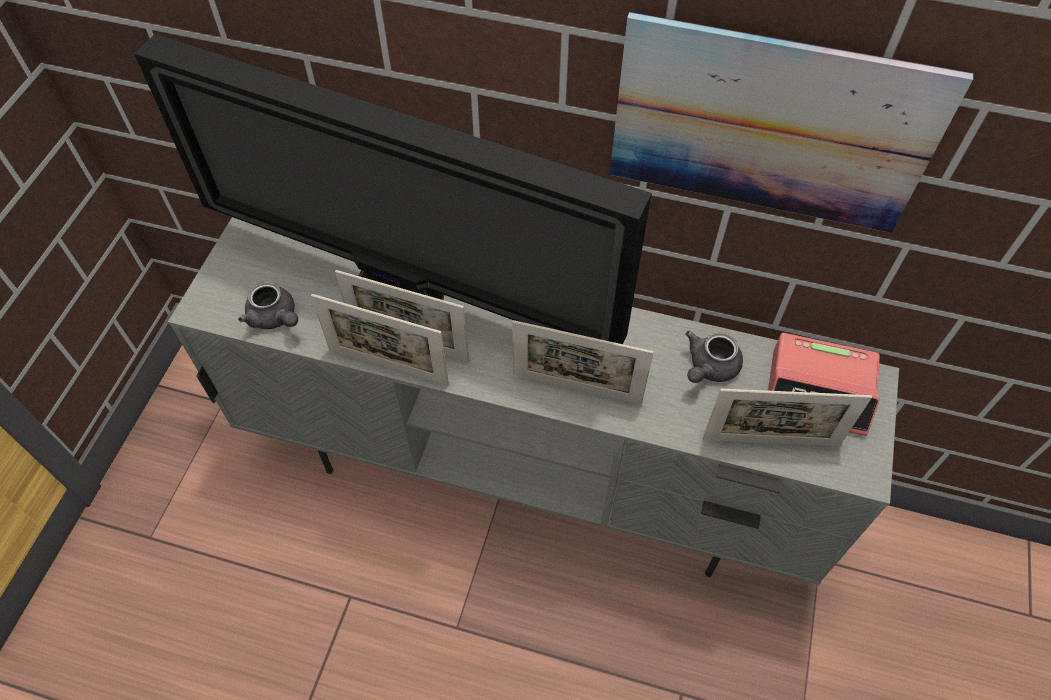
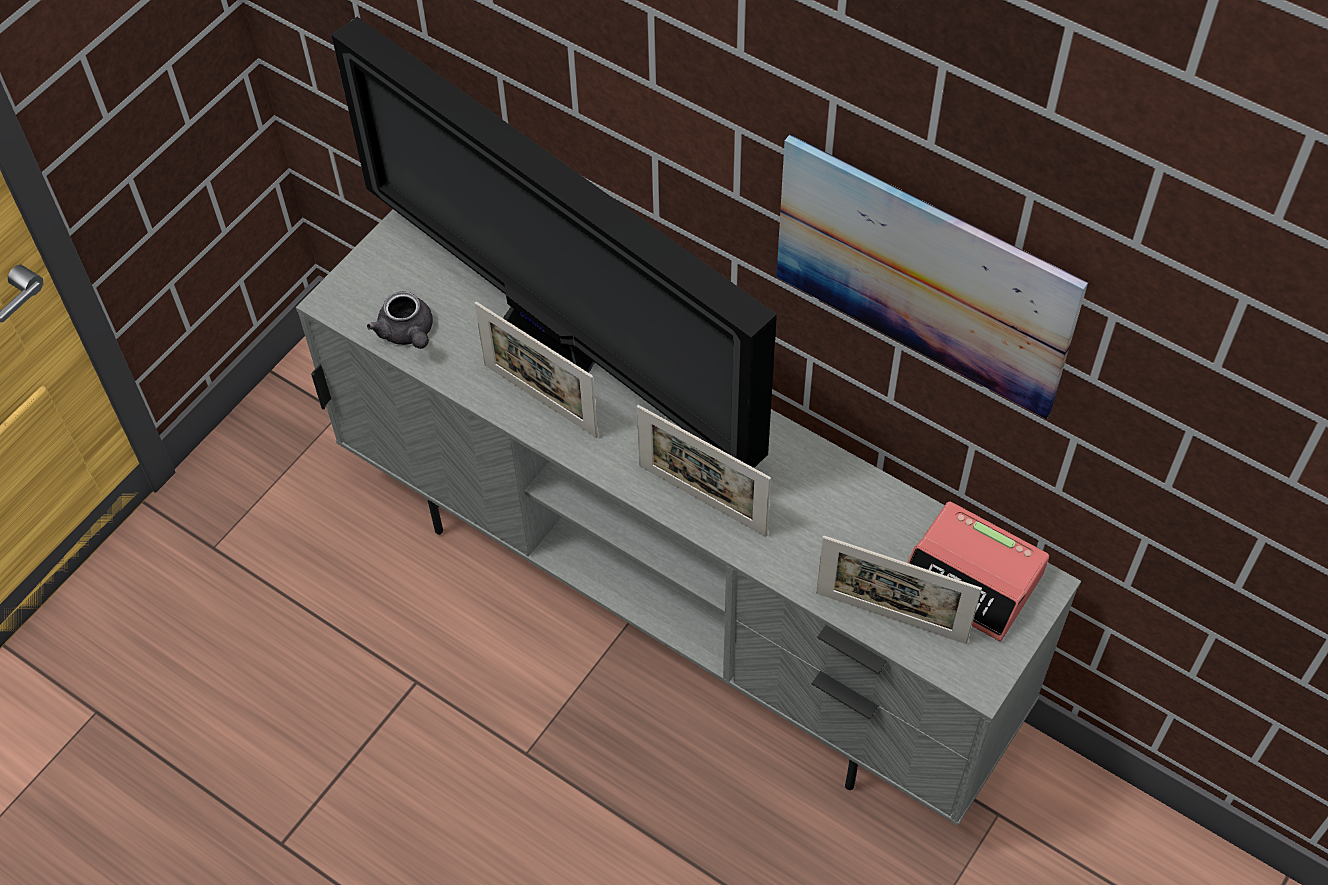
camera: 20 degrees right, 0 degrees up
picture frame [311,294,449,386] -> none
grey teapot [685,331,743,383] -> none

